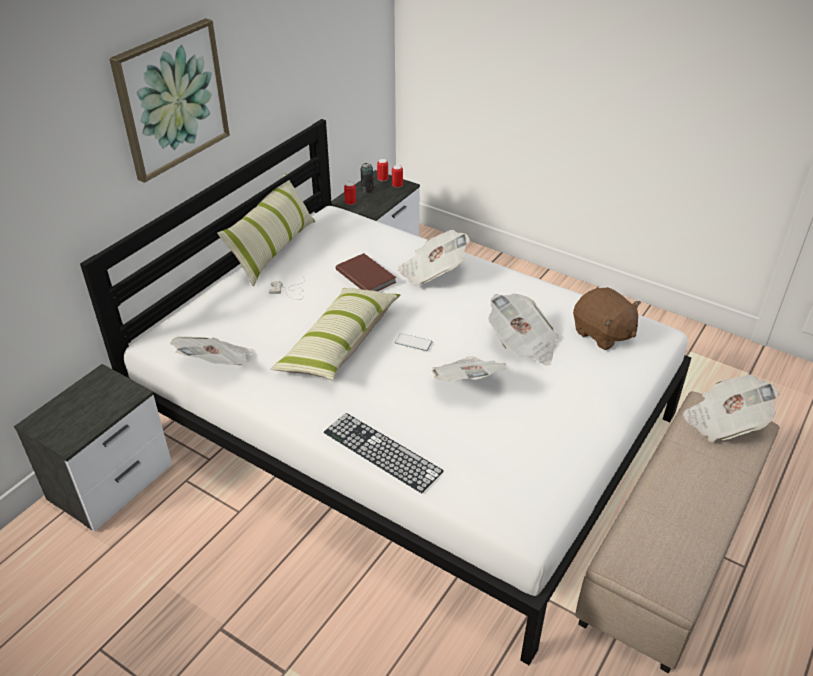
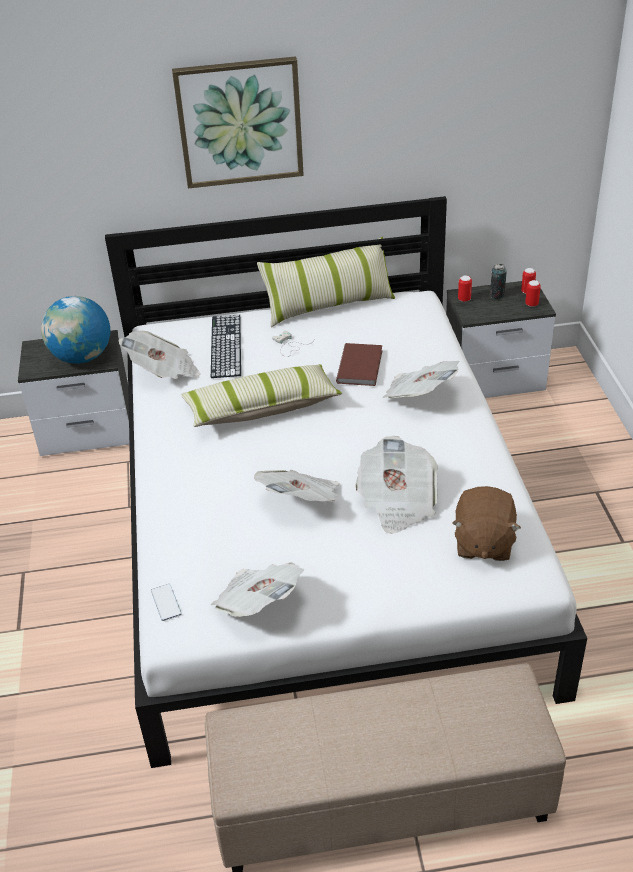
camera: 50 degrees right, 0 degrees up
keyboard [324,413,444,493] -> keyboard moved to [211,314,241,378]
phone [395,333,432,351] -> phone moved to [151,584,182,621]
newspaper [683,375,779,442] -> newspaper moved to [211,563,304,617]
none -> globe [41,296,111,364]

